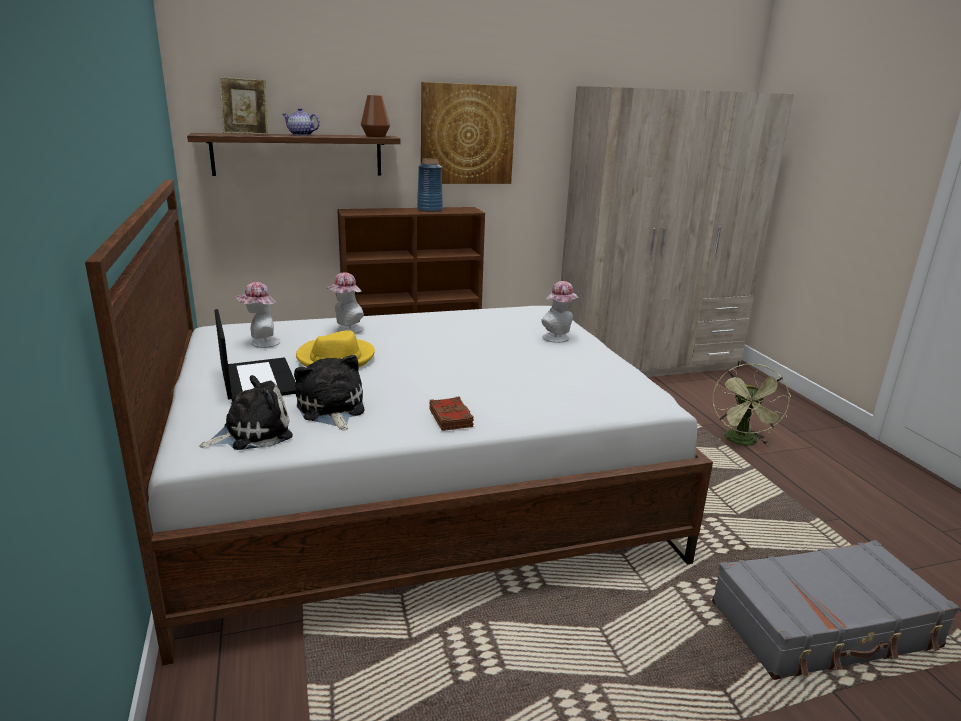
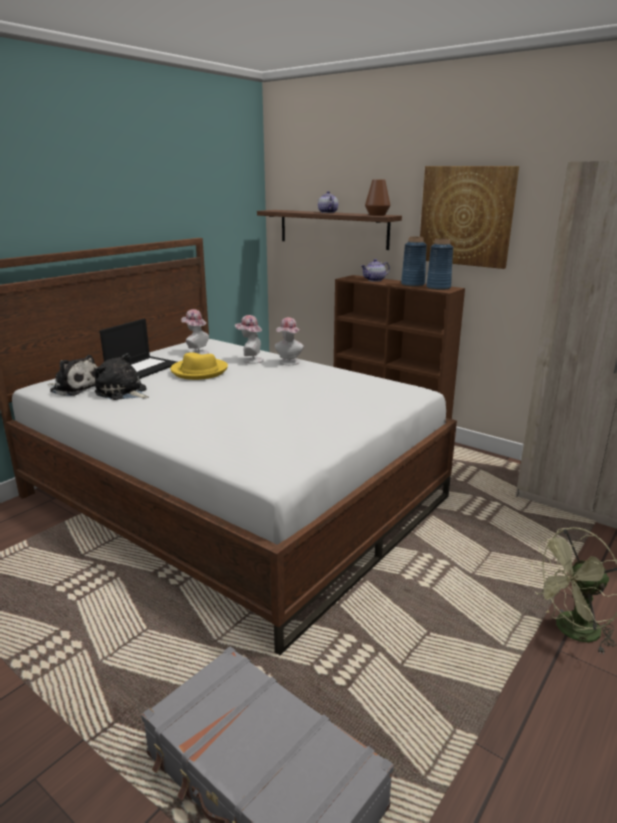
camera: 55 degrees right, 0 degrees up
picture frame [219,77,268,135] -> none
plush toy [294,355,364,430] -> plush toy turned 90 degrees counterclockwise [95,353,149,400]
brown book [429,396,474,431] -> none
hat [541,281,578,343] -> hat moved to [275,317,304,365]
none -> teapot [361,259,390,282]
none -> blue vase [426,238,453,290]

